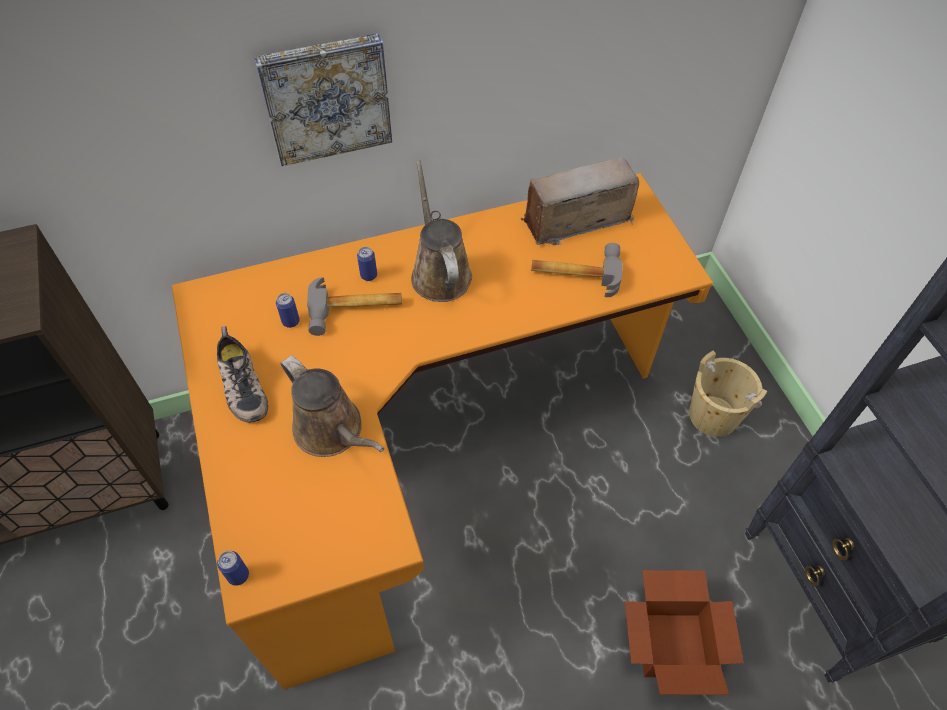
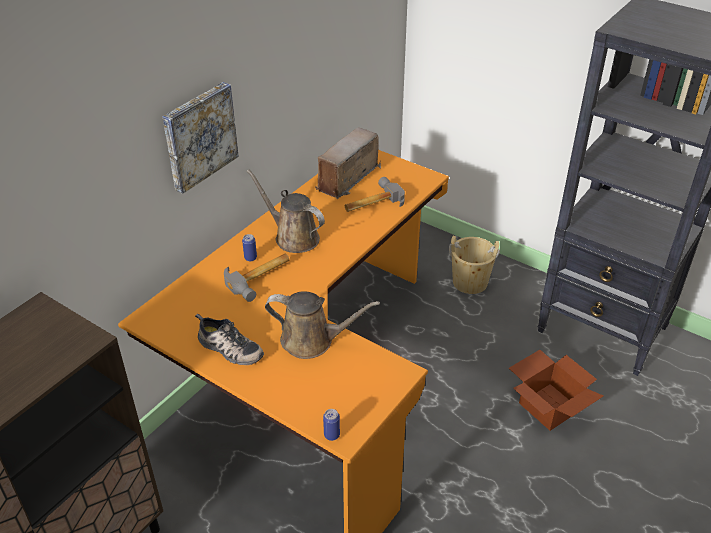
camera: 35 degrees left, 15 degrees down
can [276,293,300,328] -> none

